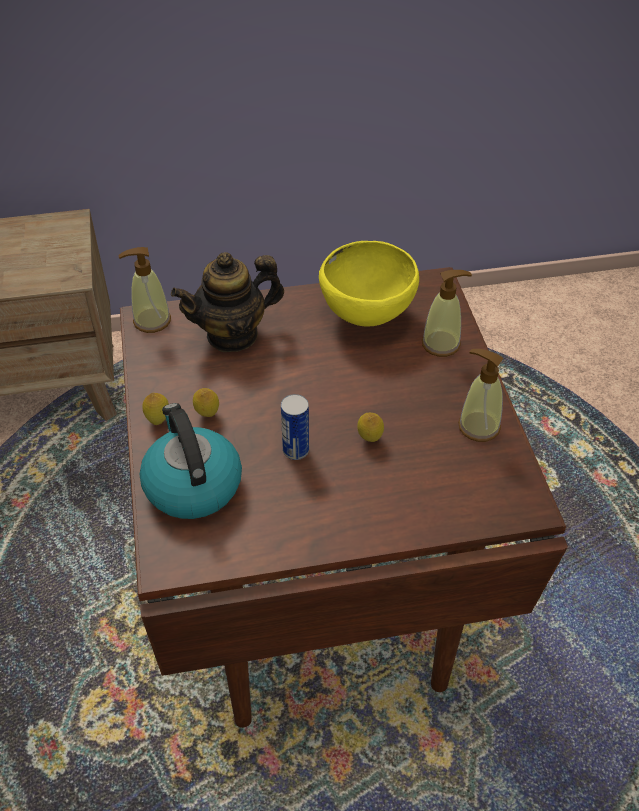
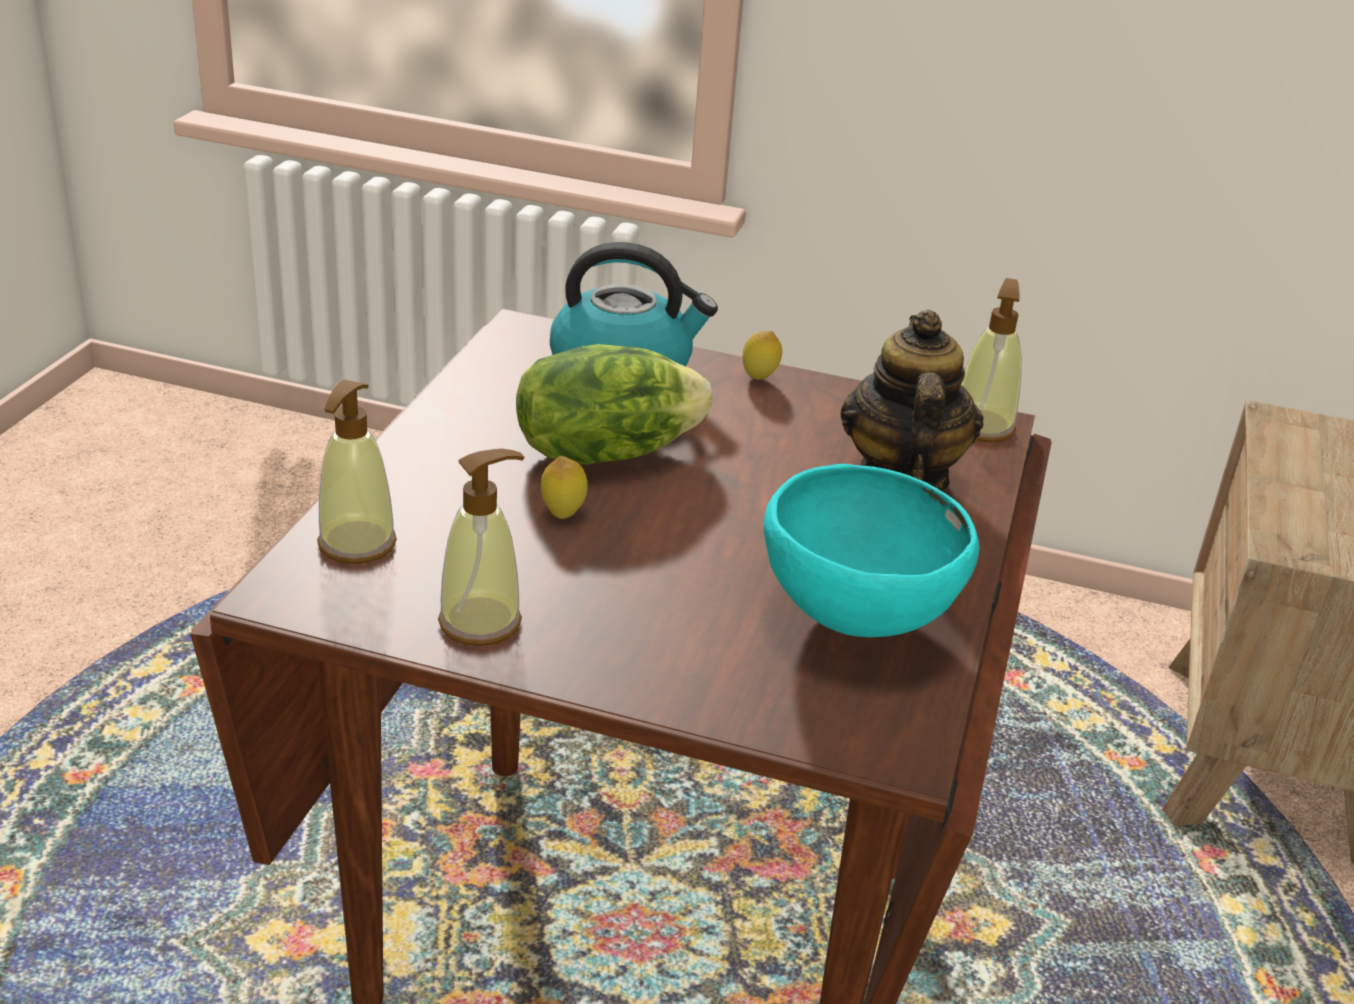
camera: 115 degrees right, 15 degrees down
lemon [193,388,219,417] -> none
can [281,394,309,460] -> lettuce [516,344,712,465]
yellow bowl [319,241,419,326] -> turquoise bowl [764,464,979,637]
soap dispenser [422,270,472,357] -> soap dispenser moved to [317,380,397,564]

